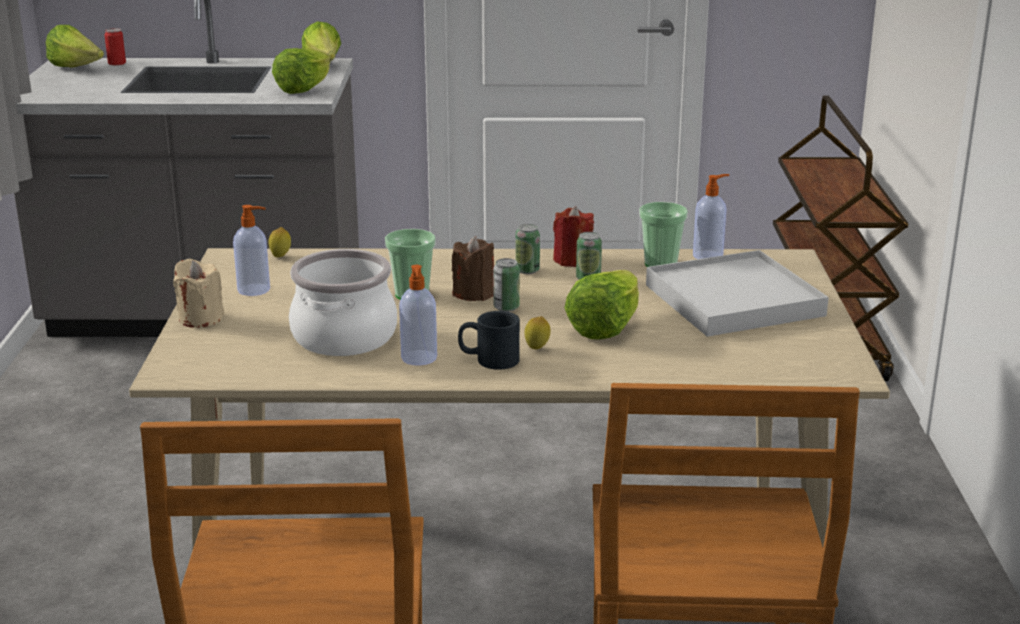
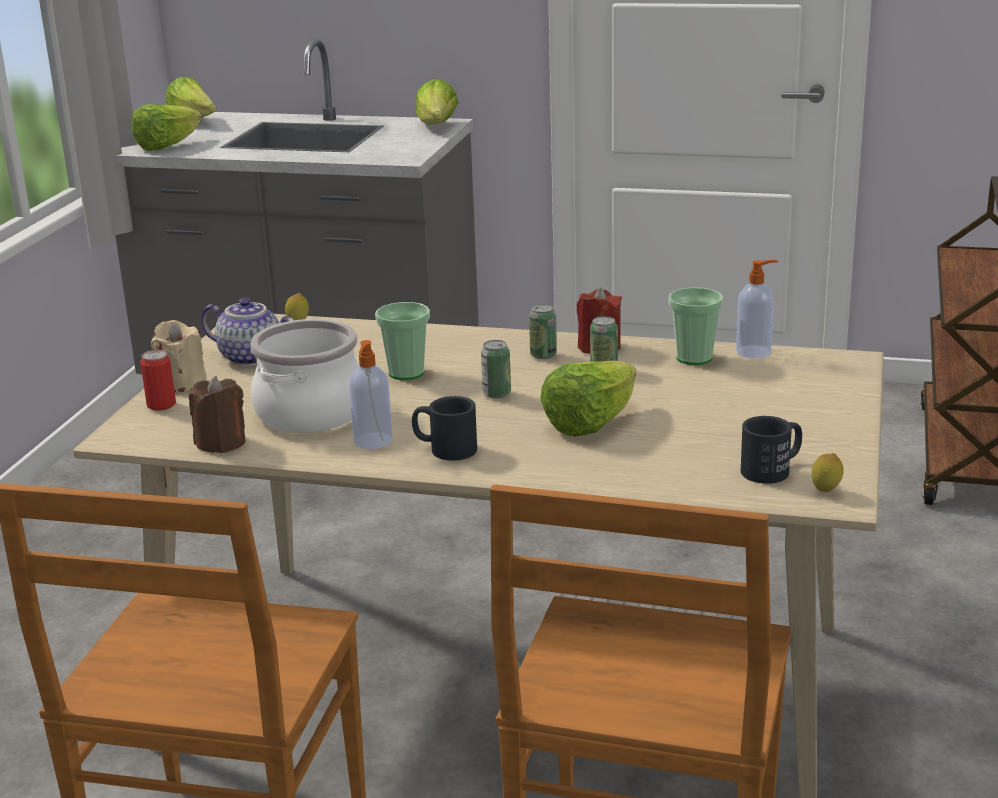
camera: 15 degrees right, 0 degrees up
can [105,28,126,65] -> can moved to [140,350,176,411]
soap dispenser [233,205,270,296] -> teapot [201,297,294,366]
lettuce [272,48,330,94] -> lettuce moved to [131,104,202,151]
brown candle [452,236,494,301] -> brown candle moved to [189,376,246,453]
lemon [525,316,550,349] -> lemon moved to [812,453,844,492]
white tray [646,250,829,337] -> none
none -> black mug [741,416,802,484]

